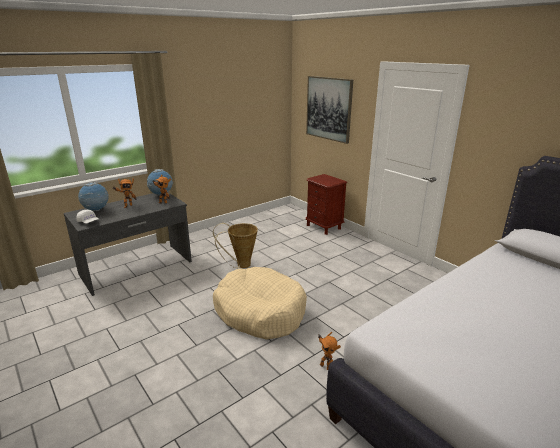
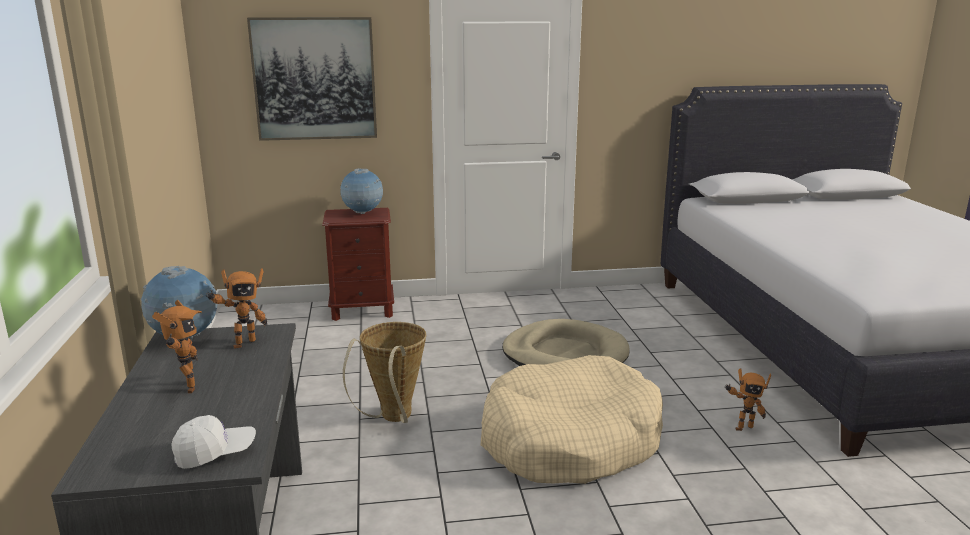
camera: 60 degrees left, 5 degrees down
globe [78,182,109,211] -> globe moved to [340,168,383,214]
none -> beige dog bed [502,319,630,366]

